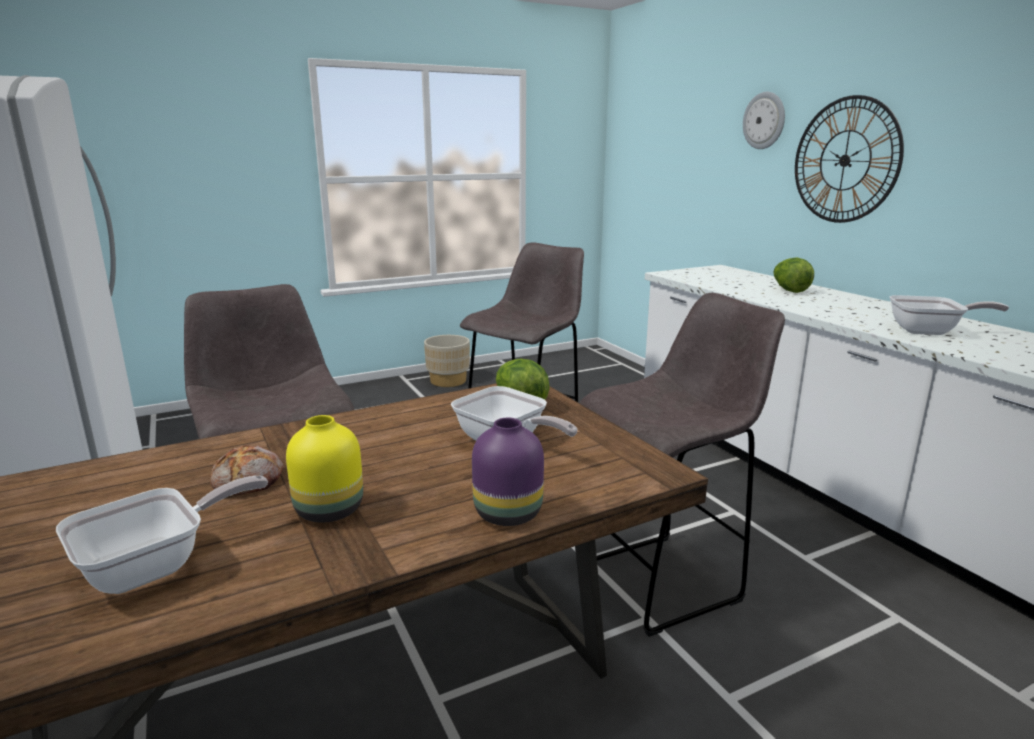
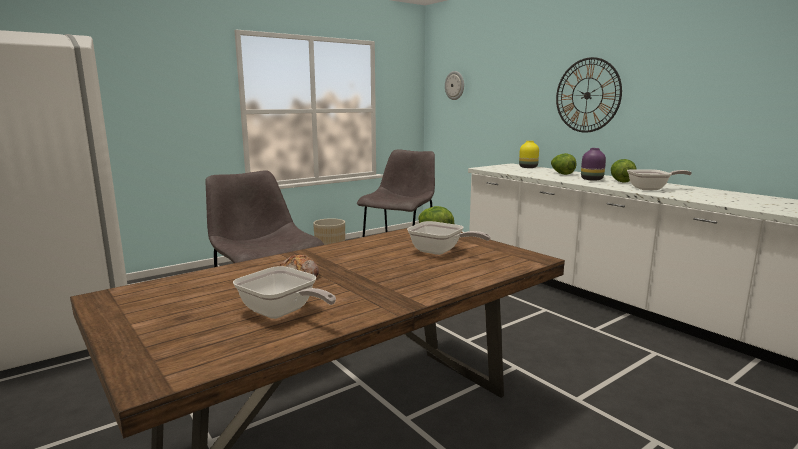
camera: 10 degrees left, 5 degrees down
frying pan [56,476,268,594] -> frying pan turned 90 degrees clockwise [233,266,336,319]
yellow vase [286,415,363,523] -> yellow vase moved to [519,141,539,168]
purple vase [472,418,544,526] -> purple vase moved to [581,148,606,181]
grey stool [580,293,785,637] -> none
wall clock [743,92,785,149] -> wall clock moved to [445,71,464,100]
none -> lettuce [611,159,637,183]

